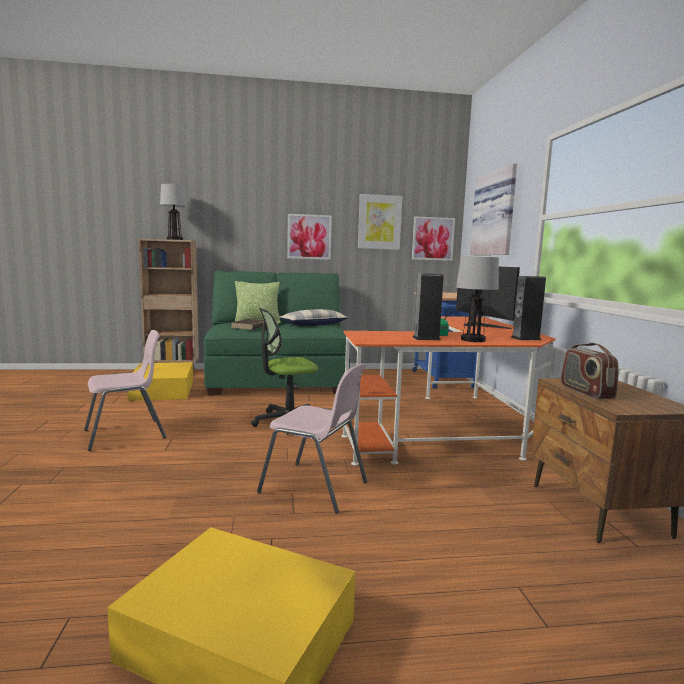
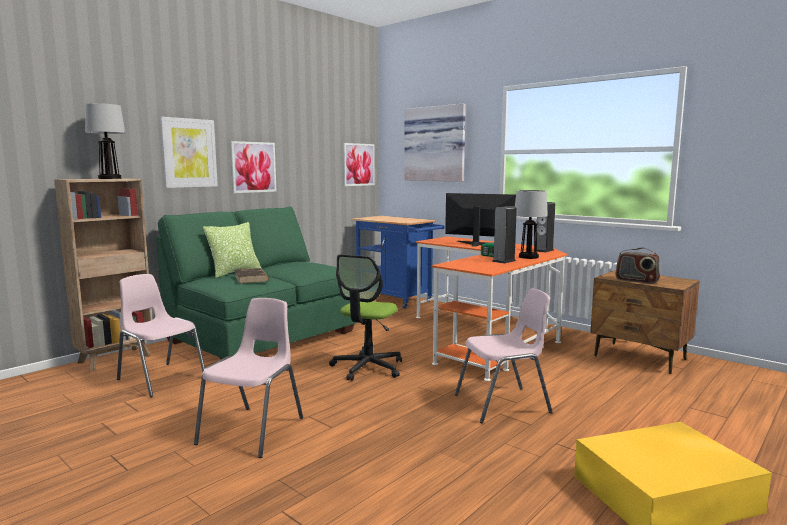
camera: 40 degrees left, 0 degrees up
yellow storage box [127,362,193,401] -> pink chair [117,274,205,397]
pillow [279,309,349,326] -> none
picture [358,194,402,250] -> picture moved to [160,117,218,188]

